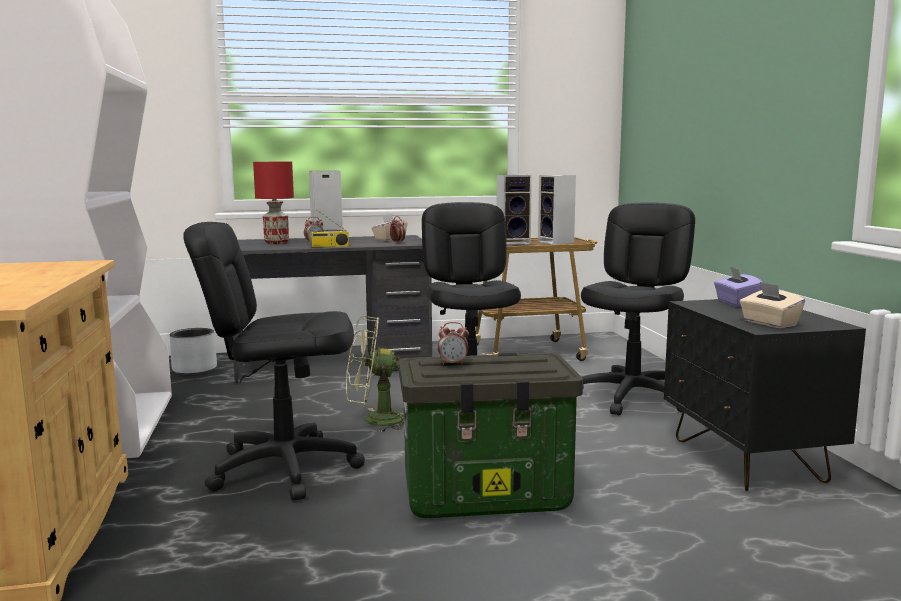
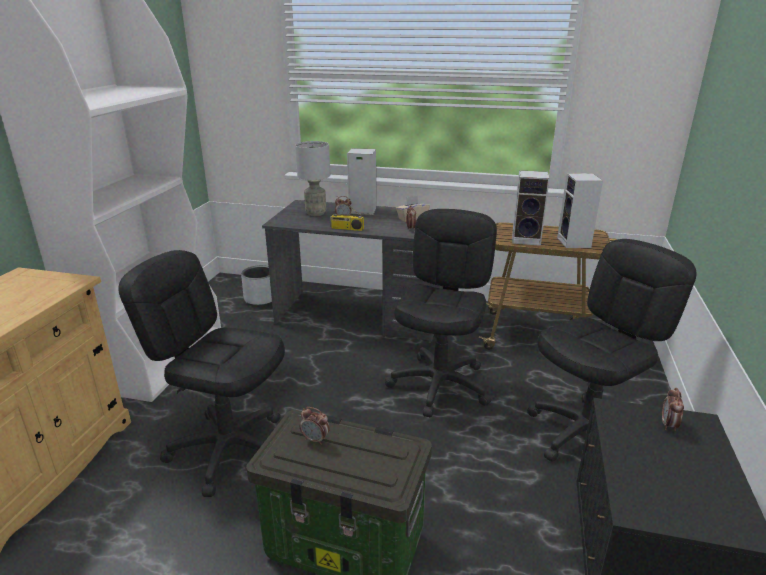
camera: 25 degrees right, 15 degrees up
red table lamp [253,162,294,244] -> grey table lamp [295,141,330,216]
green fan [346,316,404,433] -> none
purple tissue box [714,266,763,307] -> alarm clock [662,388,684,431]
beige tissue box [740,282,805,328] -> none

